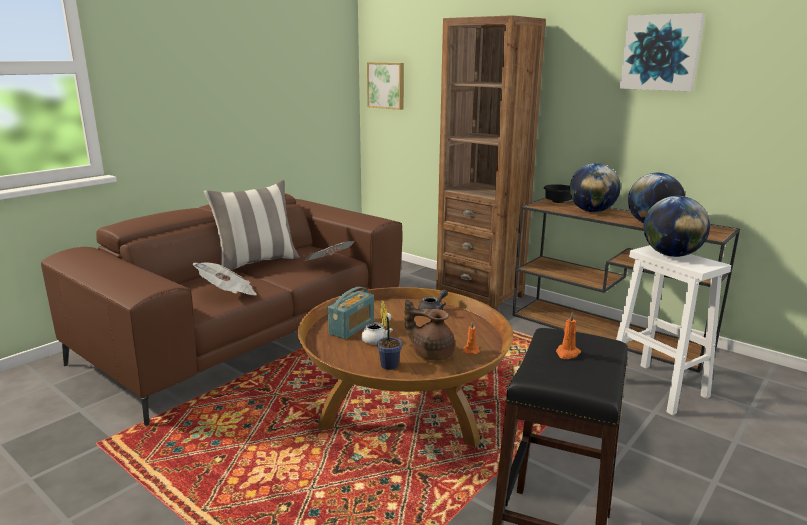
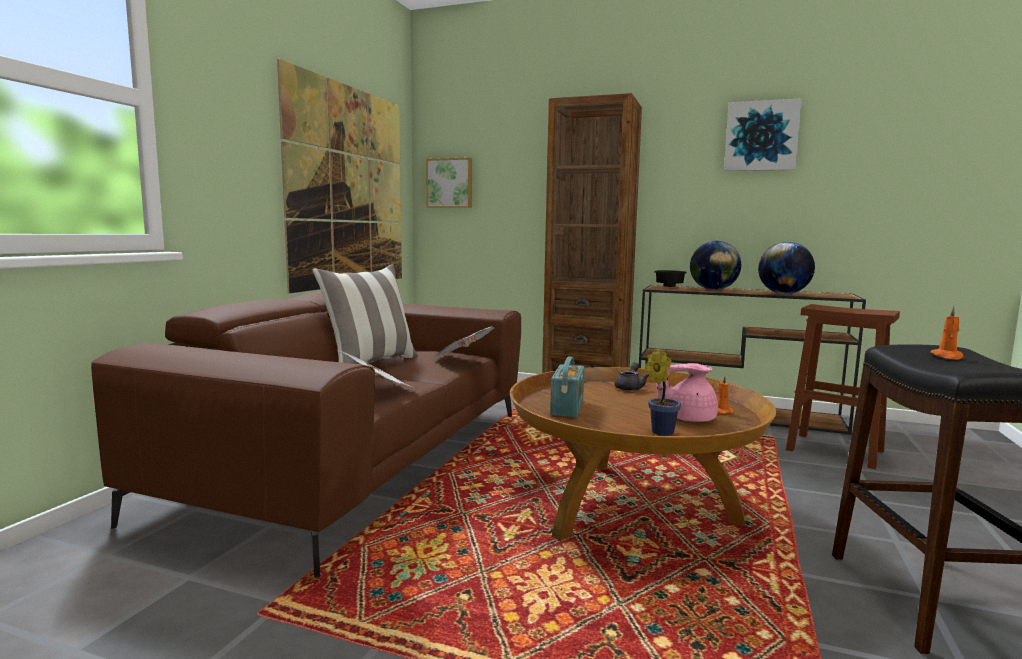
camera: 20 degrees left, 10 degrees down
white teapot [361,313,393,344] -> none
brown teapot [404,299,455,361] -> pink teapot [656,363,718,422]
white stool [616,245,731,415] -> brown stool [786,304,900,469]
globe [644,196,710,257] -> none
none -> picture [277,59,402,294]

